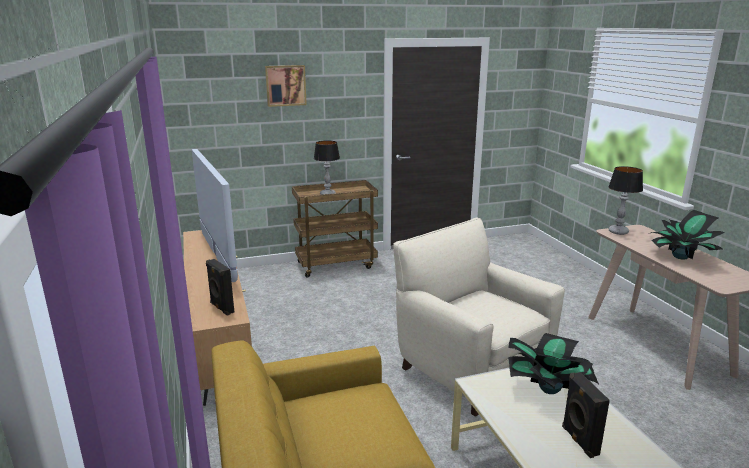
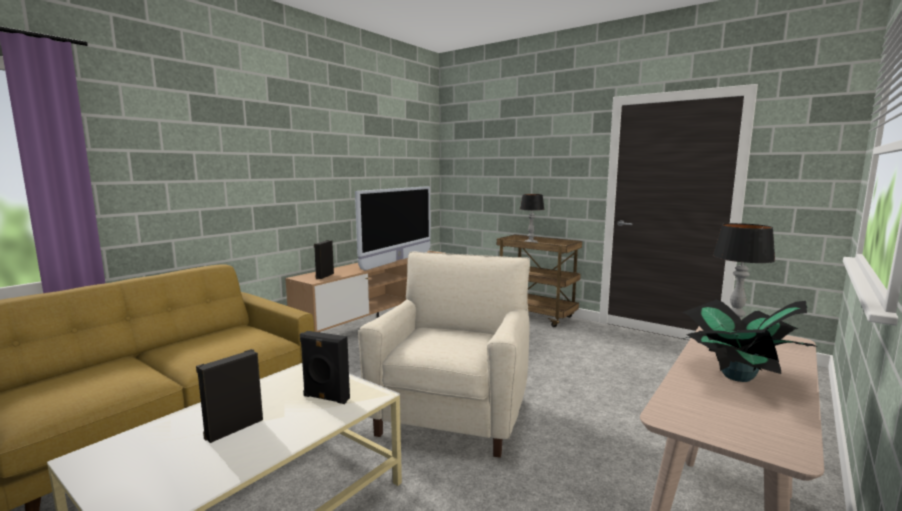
camera: 55 degrees right, 10 degrees down
picture [265,65,307,107] -> none
potted plant [508,333,599,394] -> black speaker [300,331,350,404]

